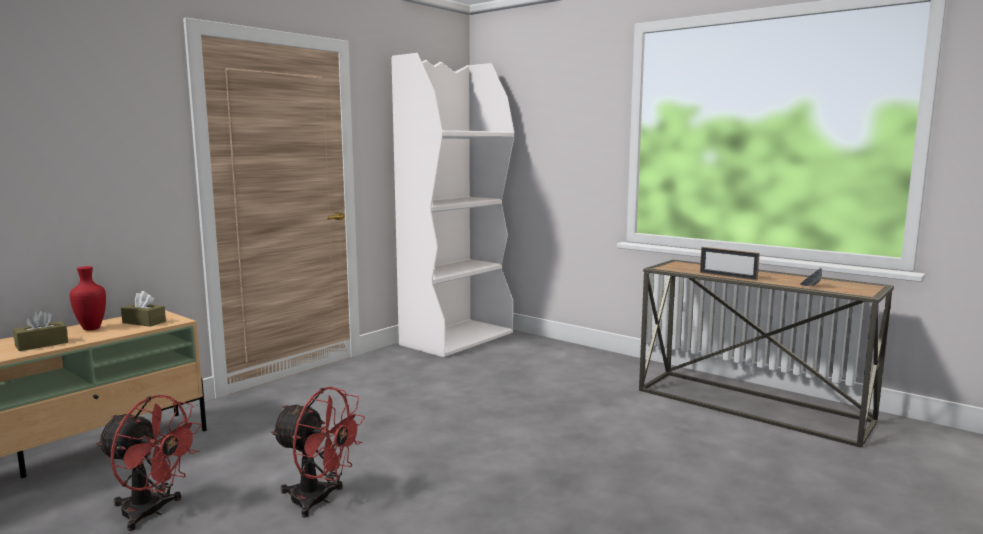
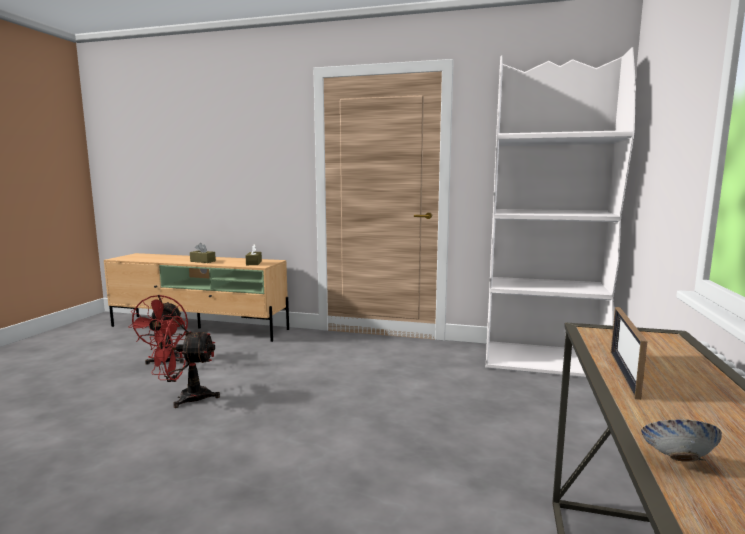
camera: 65 degrees right, 0 degrees up
red vase [70,266,106,330] -> none
red fan [271,387,365,517] -> red fan turned 90 degrees clockwise [148,316,220,408]

